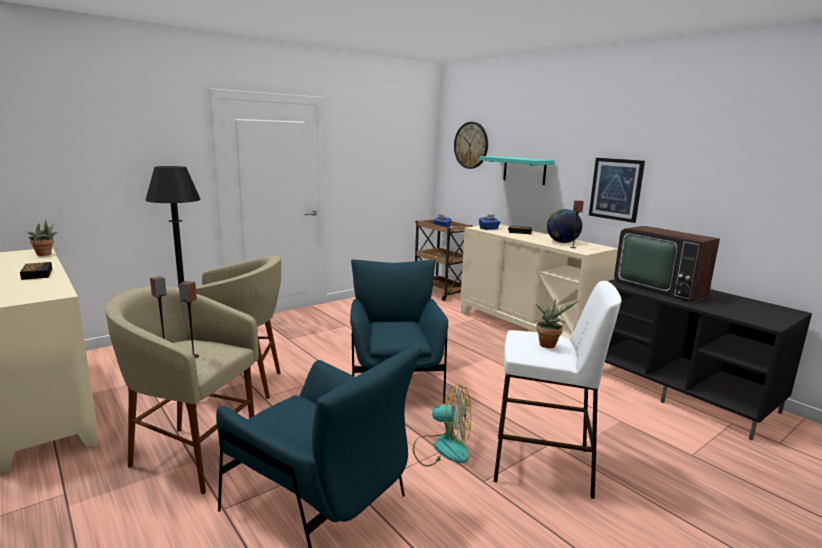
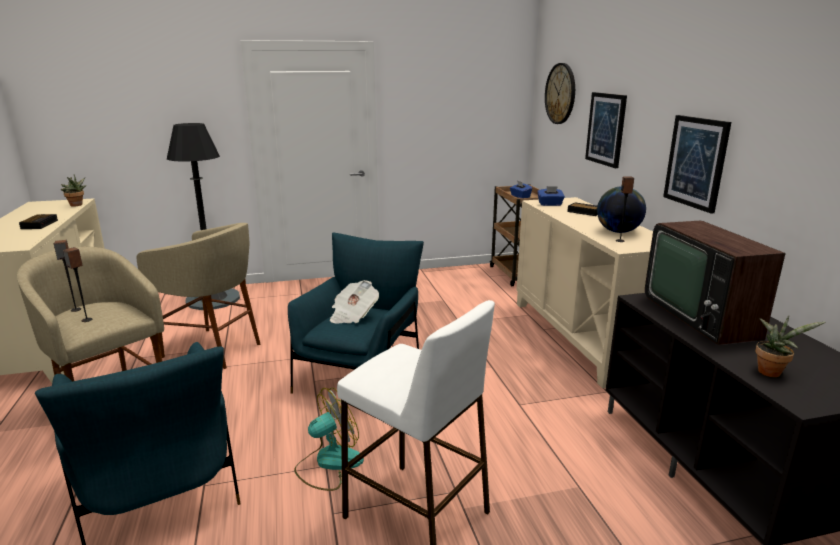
camera: 25 degrees right, 5 degrees up
fan [413,384,471,466] -> fan turned 75 degrees counterclockwise [294,388,364,491]
turquoise shelf [480,156,555,185] -> picture [585,92,627,168]
potted plant [535,298,579,348] -> potted plant moved to [755,316,825,377]
none -> newspaper [330,280,379,323]

